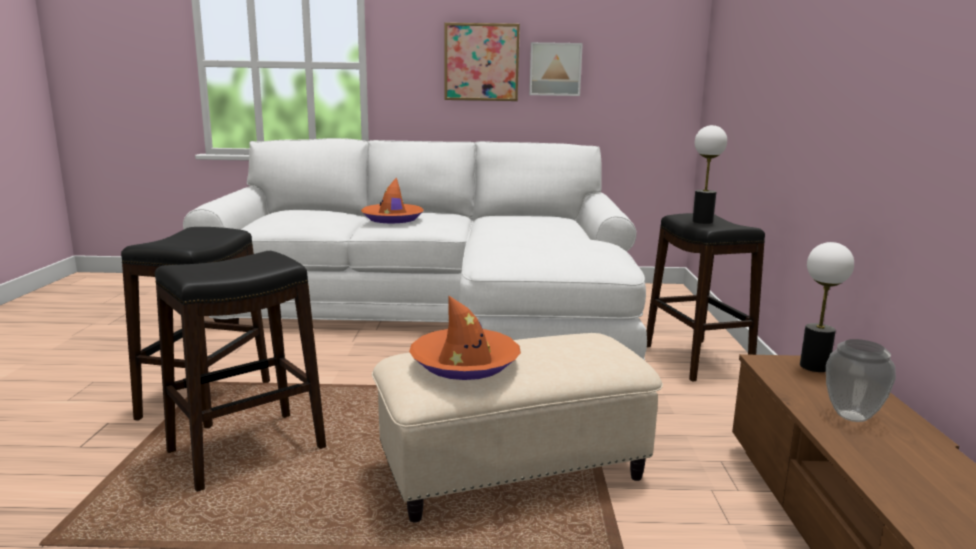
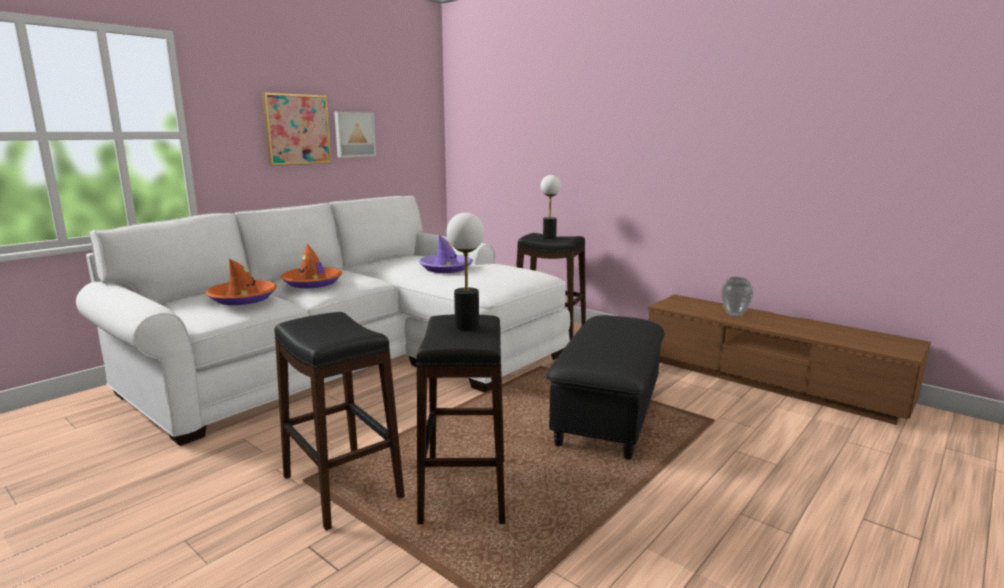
camera: 50 degrees left, 0 degrees up
beige ottoman [372,333,663,522] -> black ottoman [547,315,665,459]
orange hat [409,295,521,380] -> orange hat moved to [205,258,278,305]
table lamp [800,242,854,372] -> table lamp moved to [447,213,484,330]
none -> purple hat [419,235,473,273]

